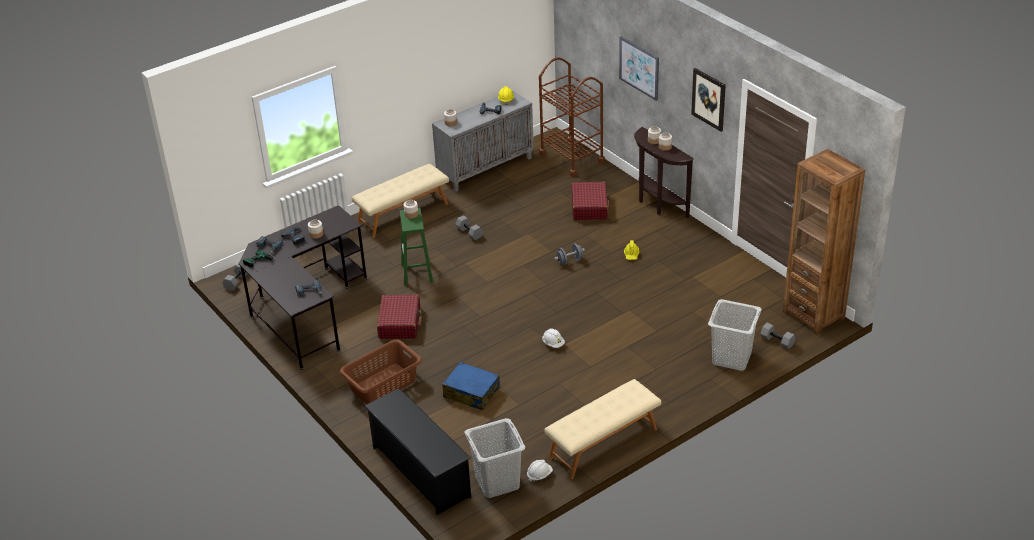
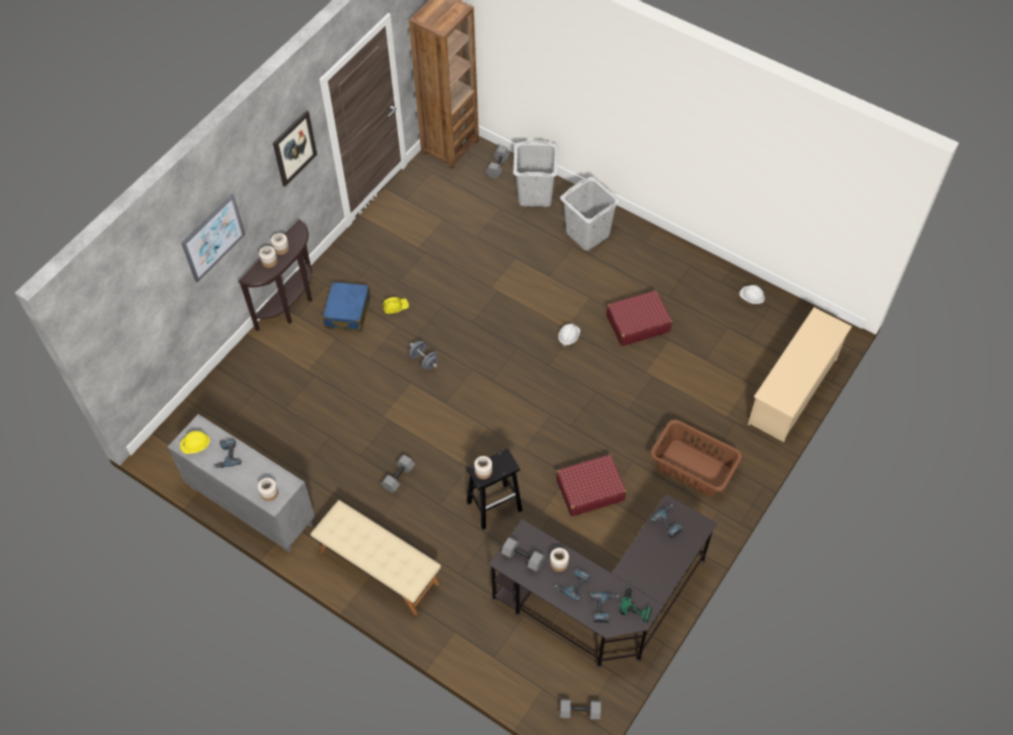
camera: 110 degrees left, 20 degrees up
black shoe rack [364,388,471,515] -> beige shoe rack [748,307,852,442]
green stool [400,208,433,286] -> black stool [466,449,522,530]
blue suitcase [442,362,500,411] -> blue suitcase moved to [323,282,371,332]
grey laundry basket [464,418,525,498] -> grey laundry basket moved to [560,177,621,251]
brown cart [539,57,605,177] -> none
beige bench [544,379,661,479] -> none
red suitcase [571,182,610,220] -> red suitcase moved to [606,290,672,346]
none -> grey dumbbell [501,537,545,572]

